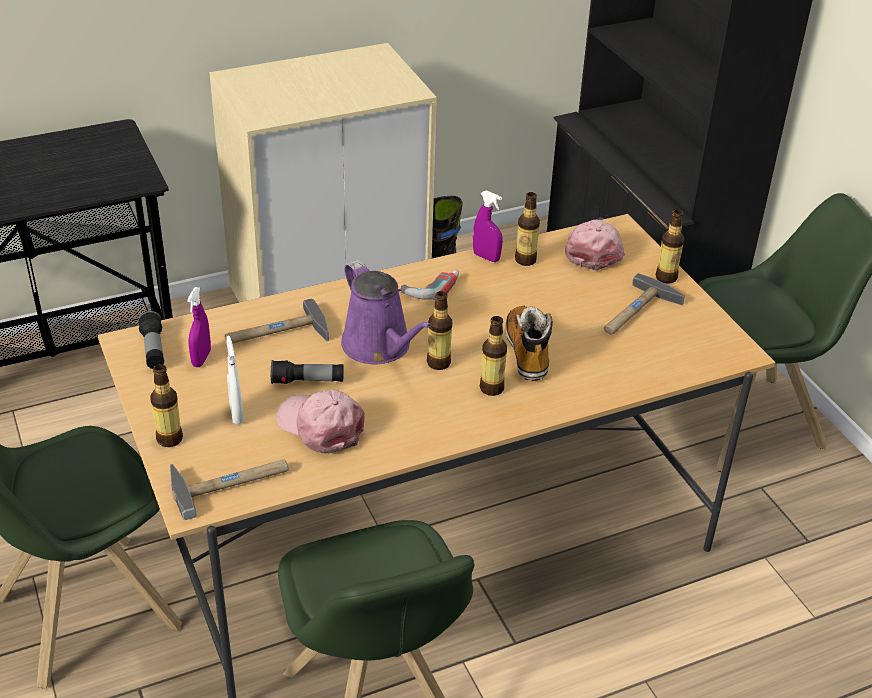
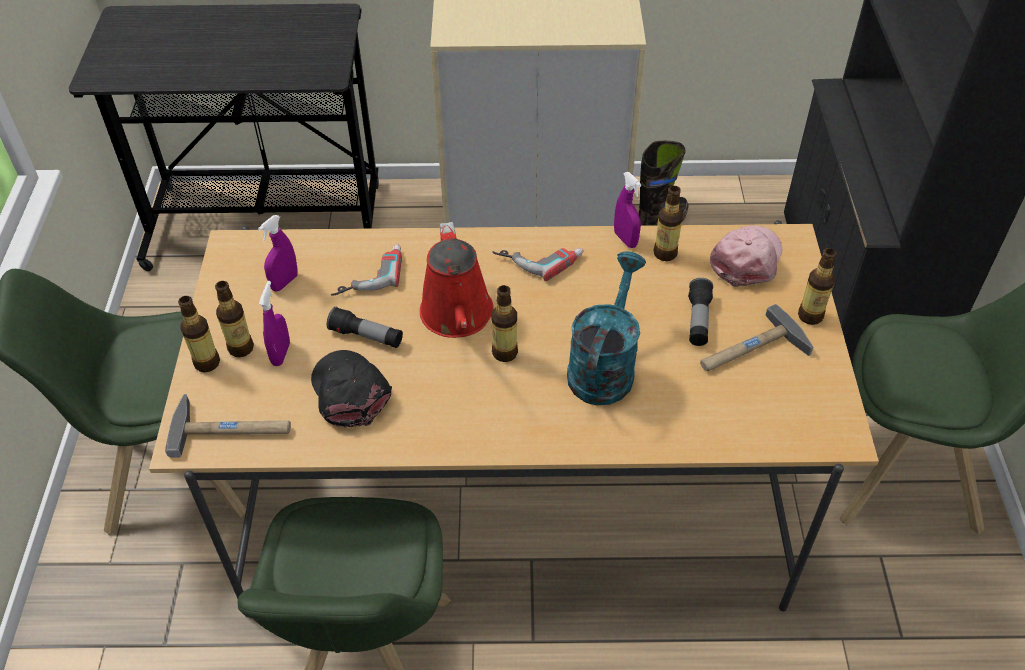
camera: 25 degrees right, 10 degrees up
flashlight [138,311,164,369] -> flashlight moved to [688,278,713,346]
hammer [225,298,329,344] -> power drill [331,244,402,296]
white spray bottle [227,336,244,424] -> purple spray bottle [259,281,290,366]
pink cap [276,390,365,454] -> black cap [311,350,392,428]
purple watering can [341,260,431,364] -> red watering can [420,222,494,338]
bottle [480,316,507,396] -> bottle moved to [215,281,254,357]
boot [505,306,553,381] -> turquoise watering can [567,251,646,405]

